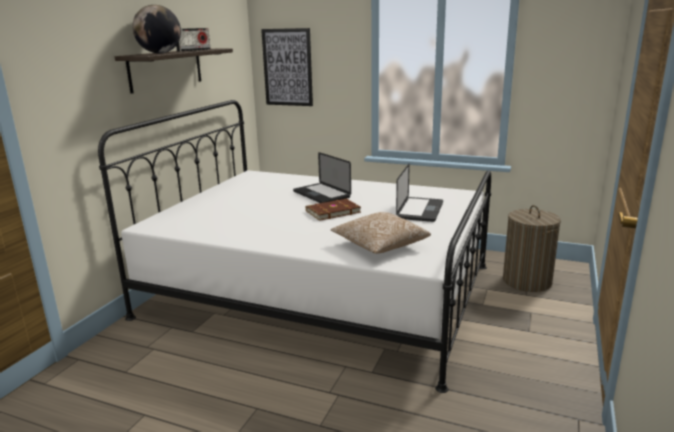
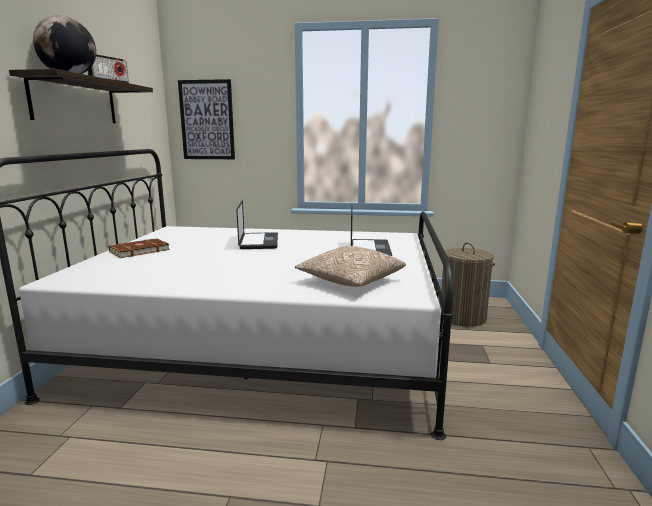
camera: 15 degrees left, 5 degrees down
laptop [293,152,351,203] -> laptop turned 135 degrees counterclockwise [236,200,278,249]
brown book [306,199,361,221] -> brown book moved to [109,238,170,258]

